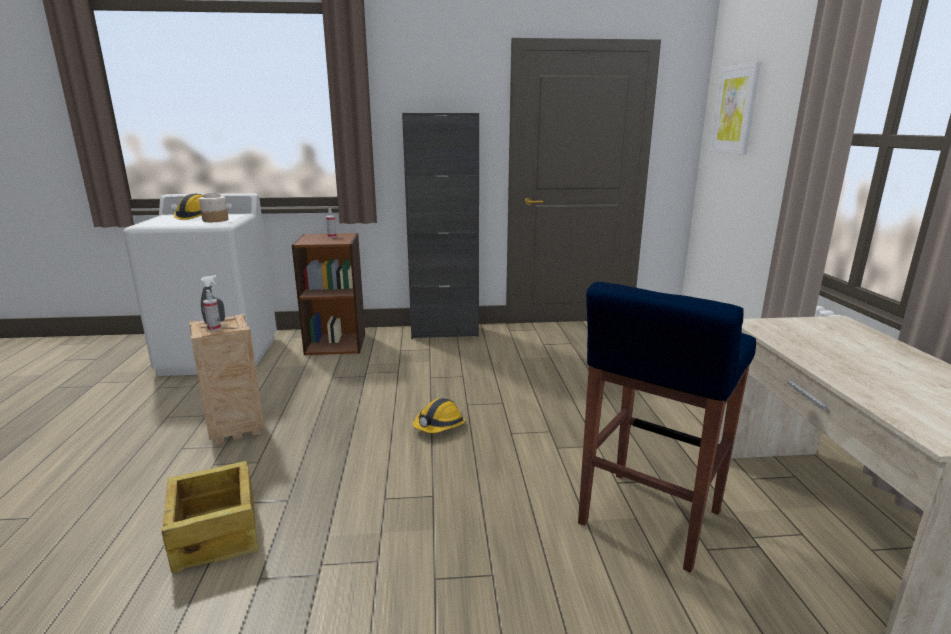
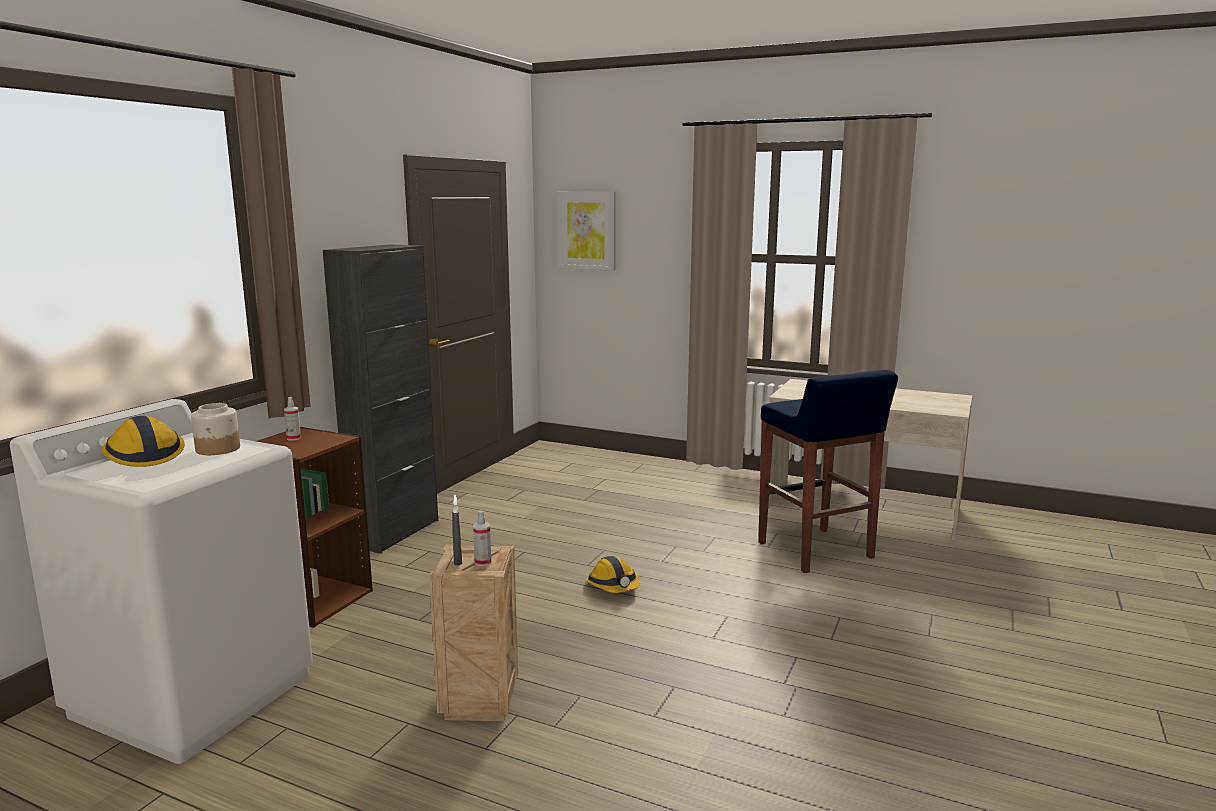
camera: 60 degrees left, 5 degrees down
crate [161,461,259,573] -> none

